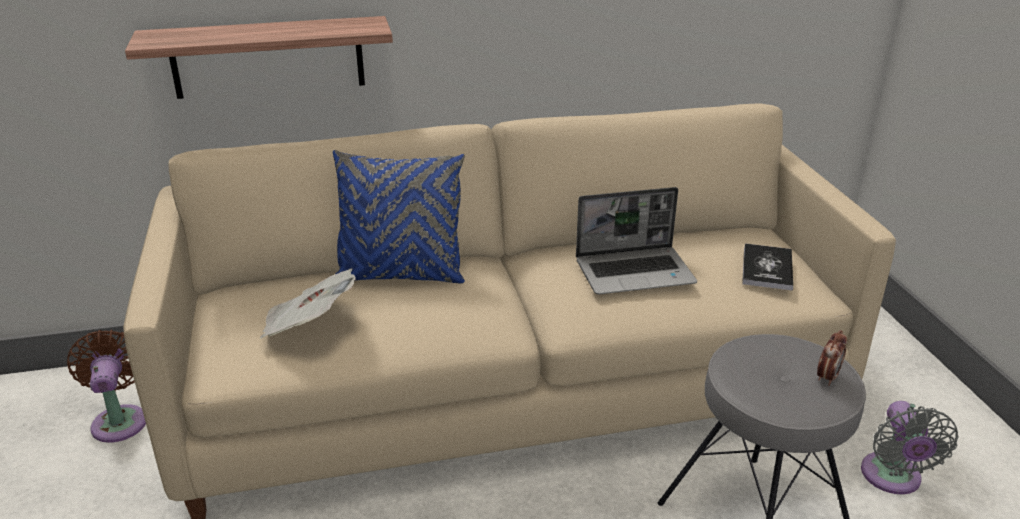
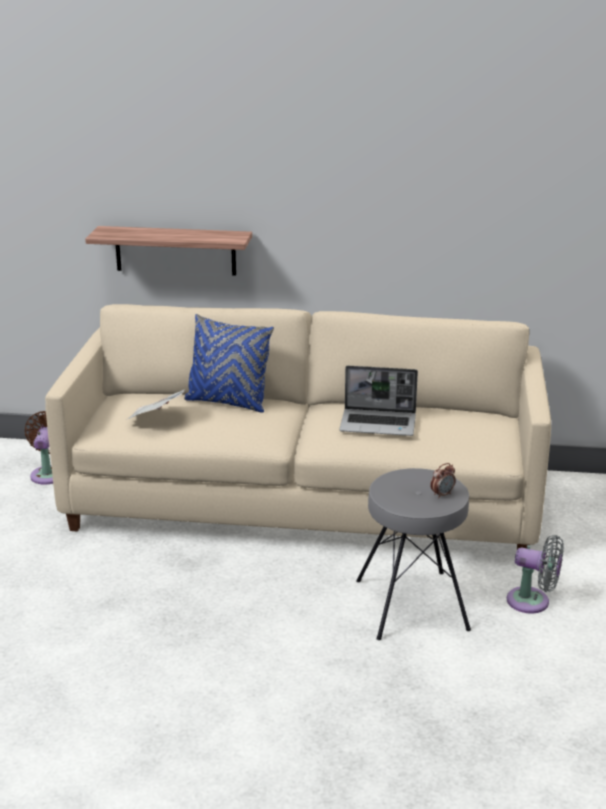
camera: 20 degrees right, 5 degrees down
book [742,243,793,291] -> none
grey fan [861,401,958,494] -> grey fan turned 90 degrees counterclockwise [507,535,564,614]

